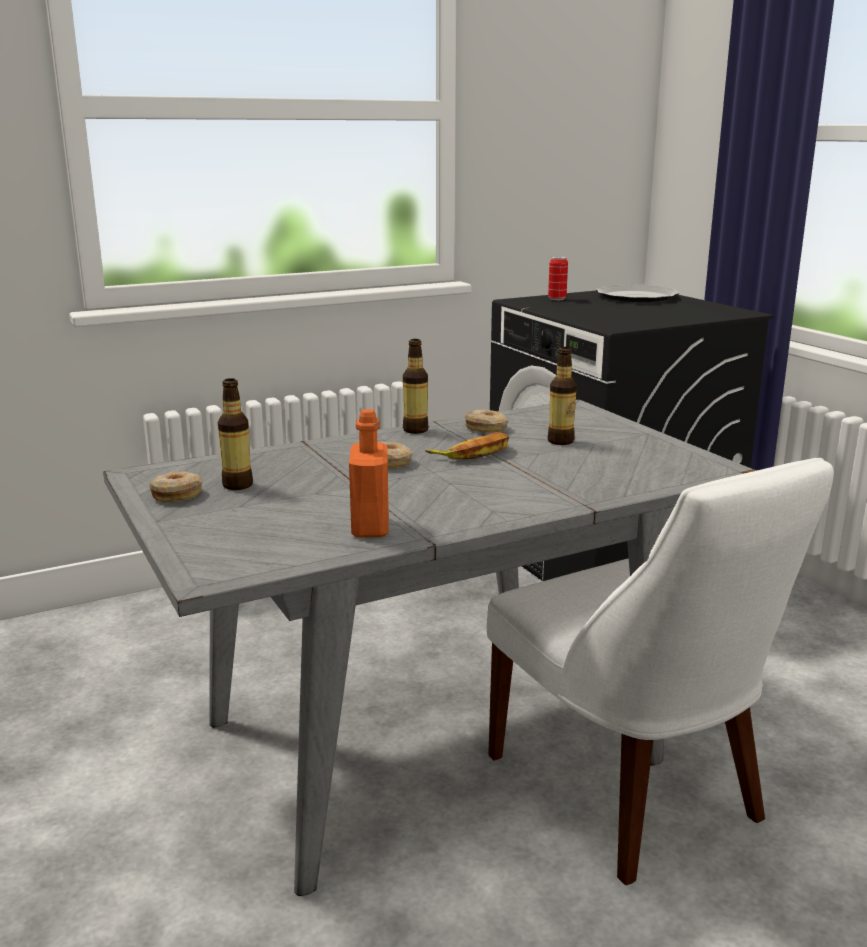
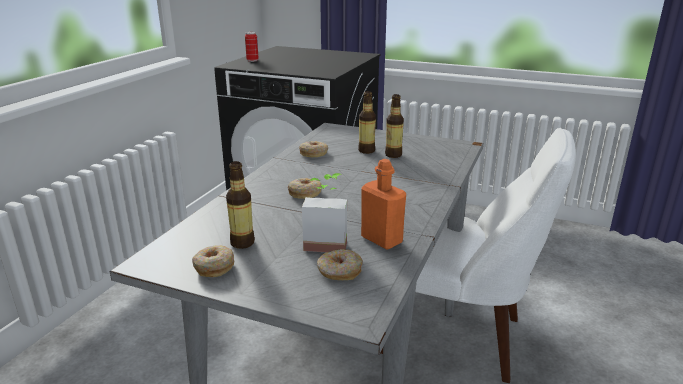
camera: 40 degrees left, 5 degrees up
bottle [403,339,429,434] -> bottle moved to [385,94,404,158]
banana [425,432,509,460] -> none
plate [596,284,680,302] -> none
none -> potted plant [302,173,347,252]
none -> donut [317,249,363,280]

